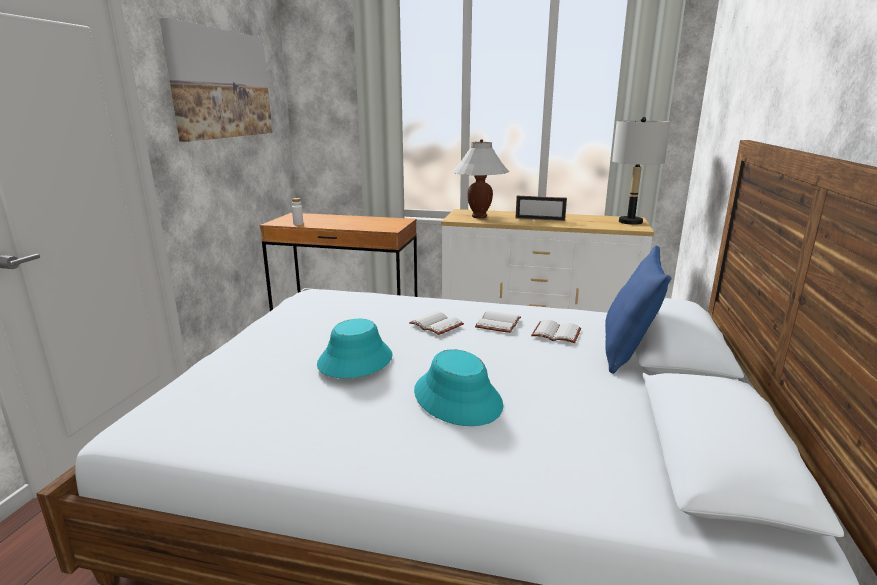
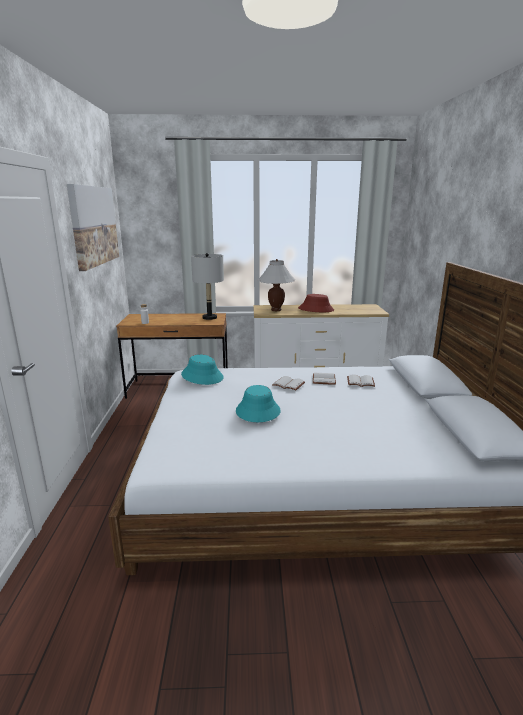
camera: 15 degrees left, 0 degrees up
turquoise hat [414,349,503,426] -> turquoise hat moved to [181,354,224,385]
picture frame [516,196,567,221] -> red hat [298,294,334,312]
blue pillow [605,246,671,374] -> none
grey table lamp [612,117,671,225] -> grey table lamp moved to [191,253,224,320]

